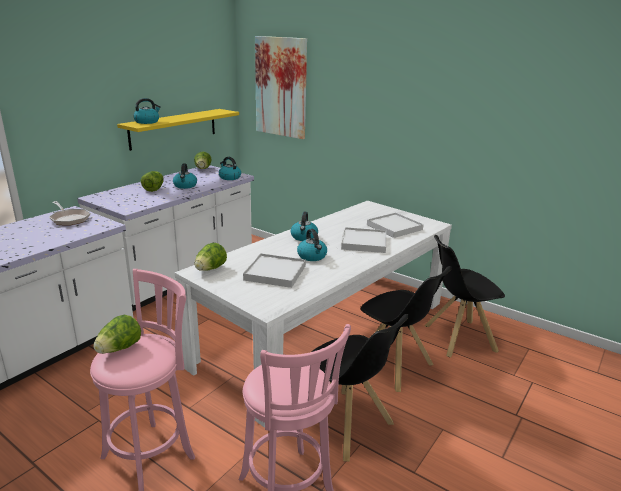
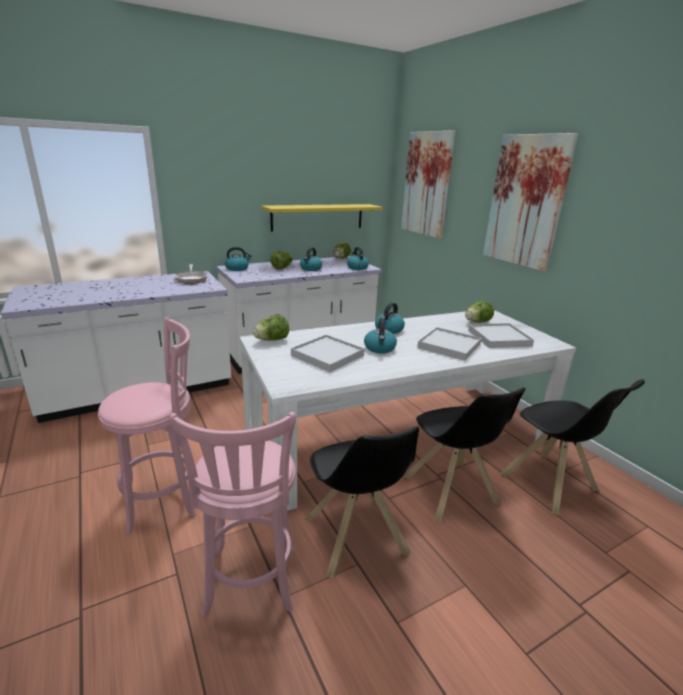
camera: 25 degrees right, 0 degrees up
lettuce [93,315,141,354] -> lettuce moved to [465,301,494,323]
kettle [133,98,161,124] -> kettle moved to [225,247,251,271]
black chair [424,235,505,357] -> black chair turned 135 degrees counterclockwise [500,379,645,515]
none -> picture [483,133,578,271]

